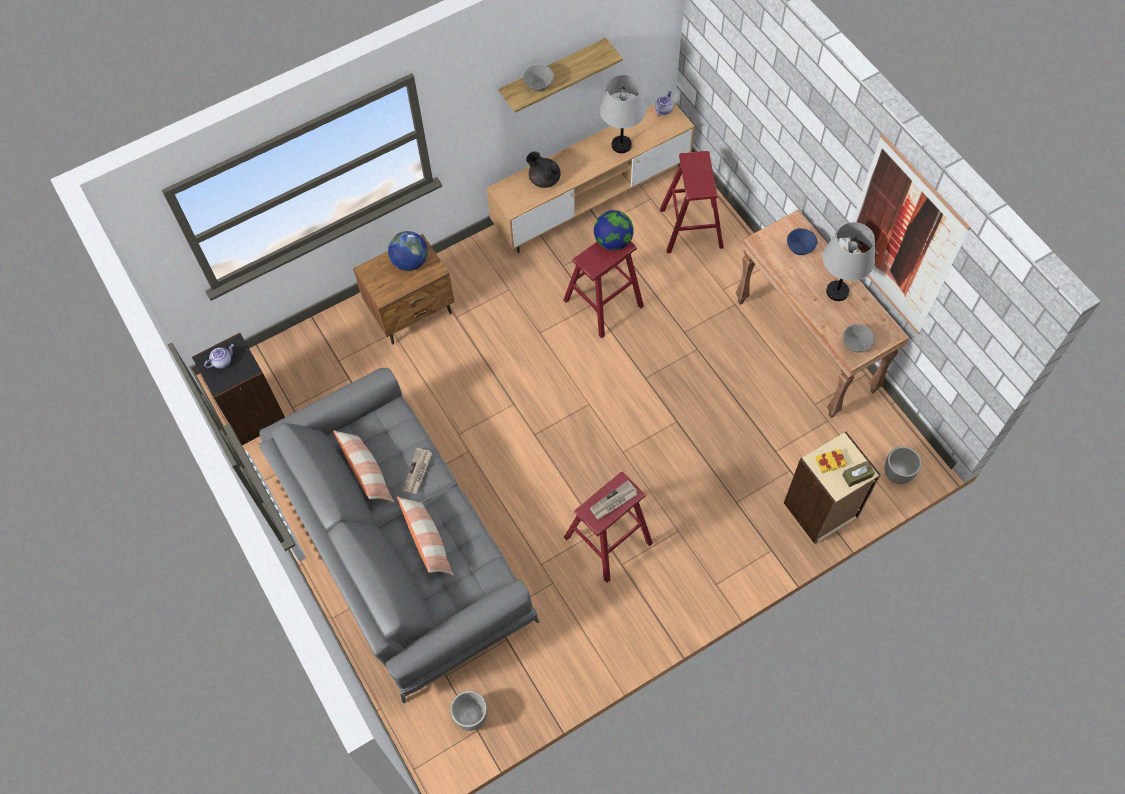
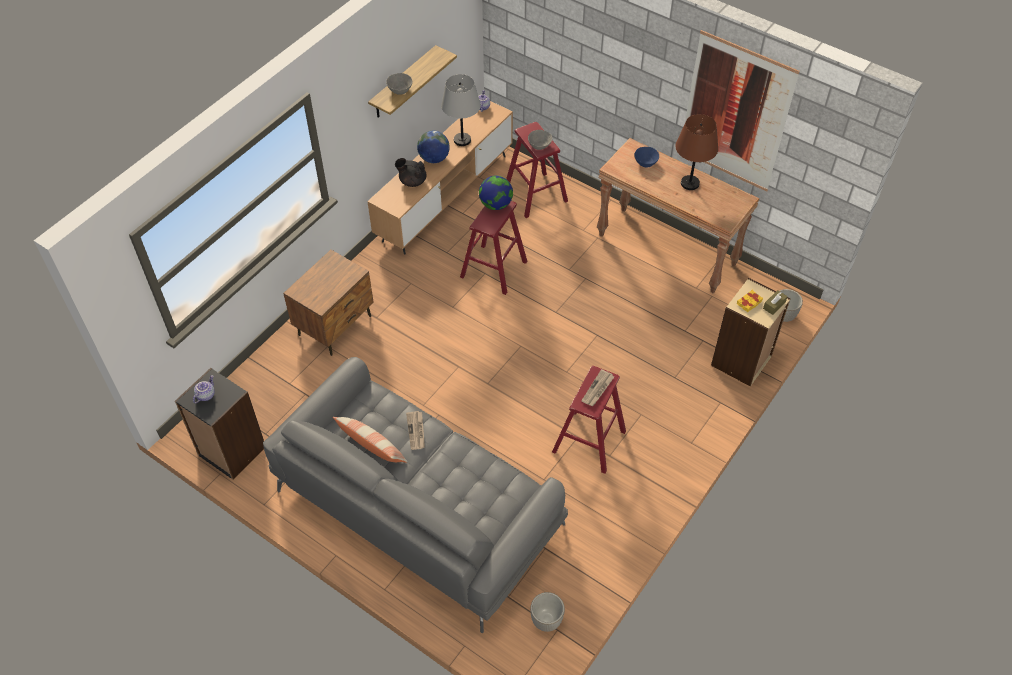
camera: 25 degrees left, 10 degrees down
globe [388,231,428,271] -> globe moved to [417,131,450,163]
pillow [397,496,454,576] -> none
grey table lamp [823,222,875,301] -> brown table lamp [675,114,718,190]
grey bowl [843,324,875,352] -> grey bowl moved to [528,130,552,150]

